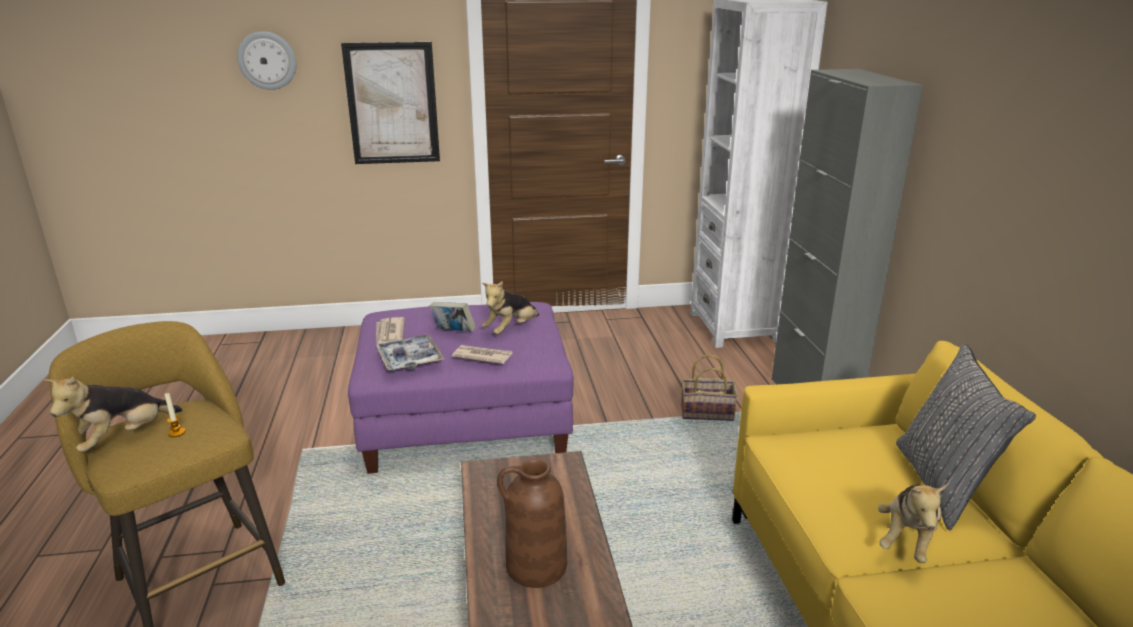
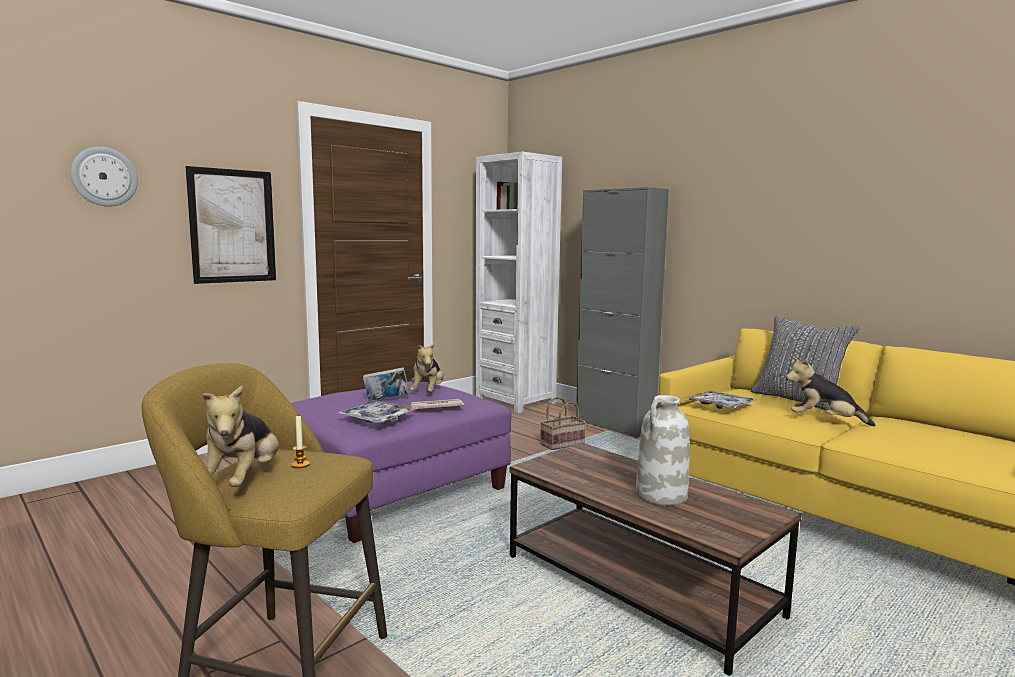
camera: 35 degrees left, 15 degrees down
newspaper [376,317,405,347] -> none
brown vase [497,458,567,588] -> white vase [636,395,689,505]
plush toy [878,484,948,563] -> plush toy turned 120 degrees clockwise [786,357,876,426]
none -> tray [686,391,757,409]

